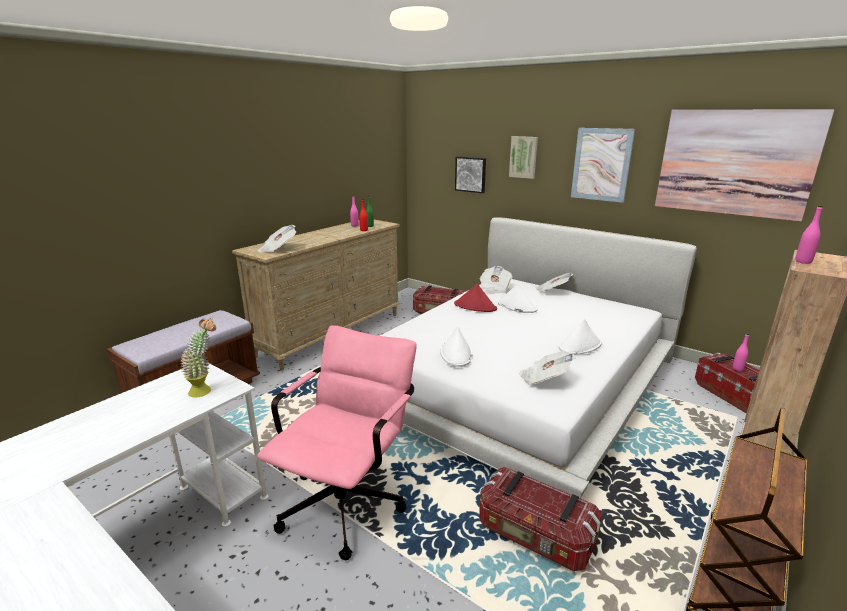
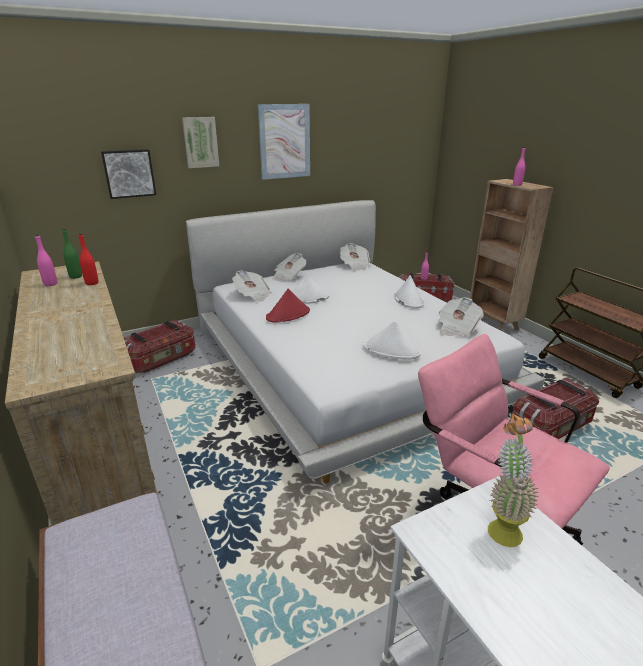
camera: 65 degrees left, 5 degrees up
newspaper [258,225,296,253] -> newspaper moved to [340,243,370,271]
picture [655,110,834,221] -> none

